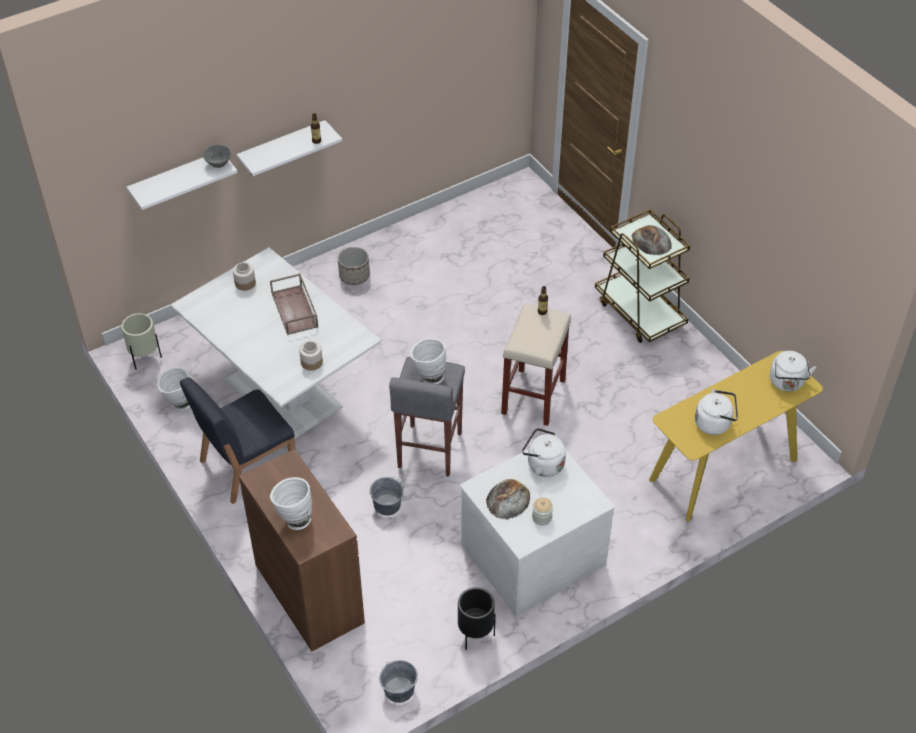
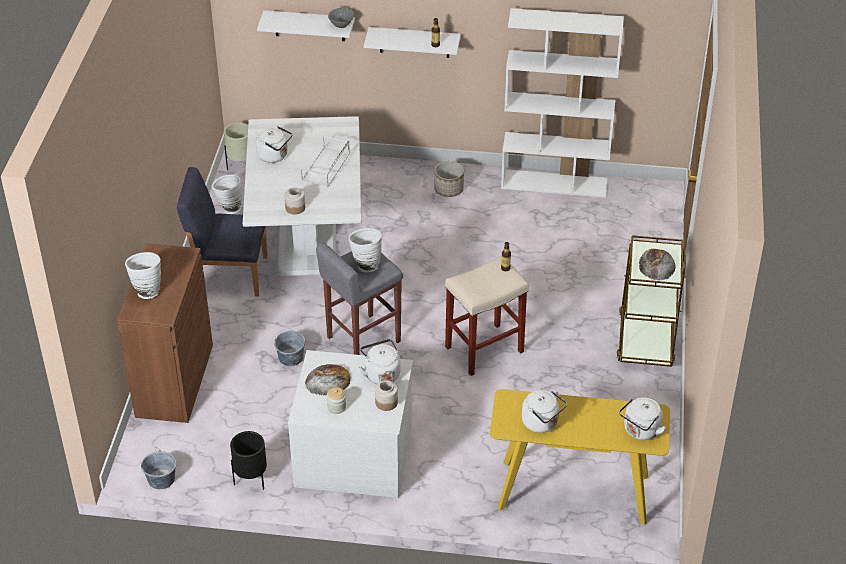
camera: 40 degrees right, 5 degrees down
jar [233,262,256,291] -> jar moved to [375,380,398,411]
brown tray [270,273,318,335] -> white tray [300,135,350,188]
none -> white kettle [256,126,292,163]
none -> white bookcase [501,8,624,198]

